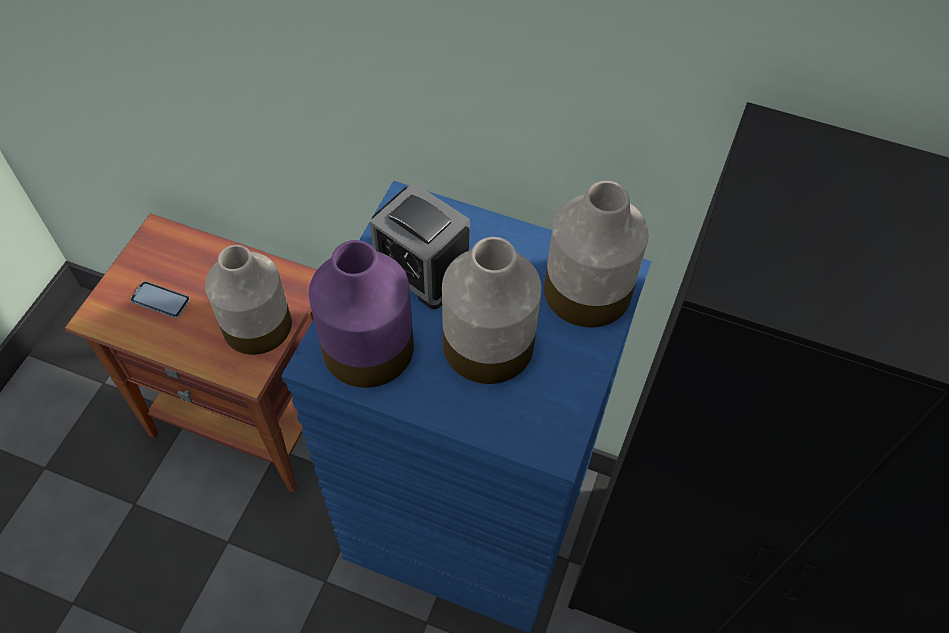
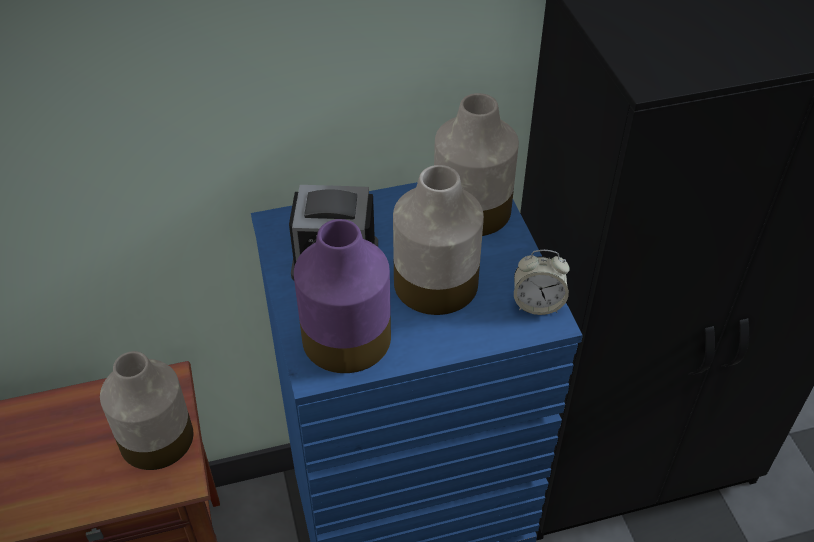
camera: 35 degrees left, 10 degrees down
phone [130,281,190,318] -> none
none -> alarm clock [514,250,570,315]

